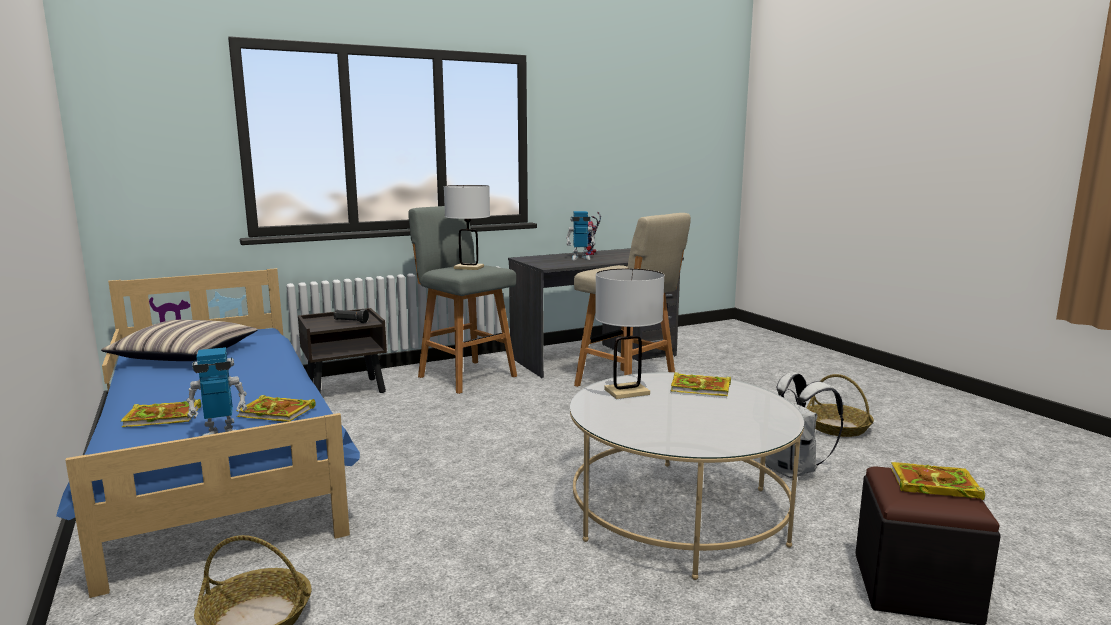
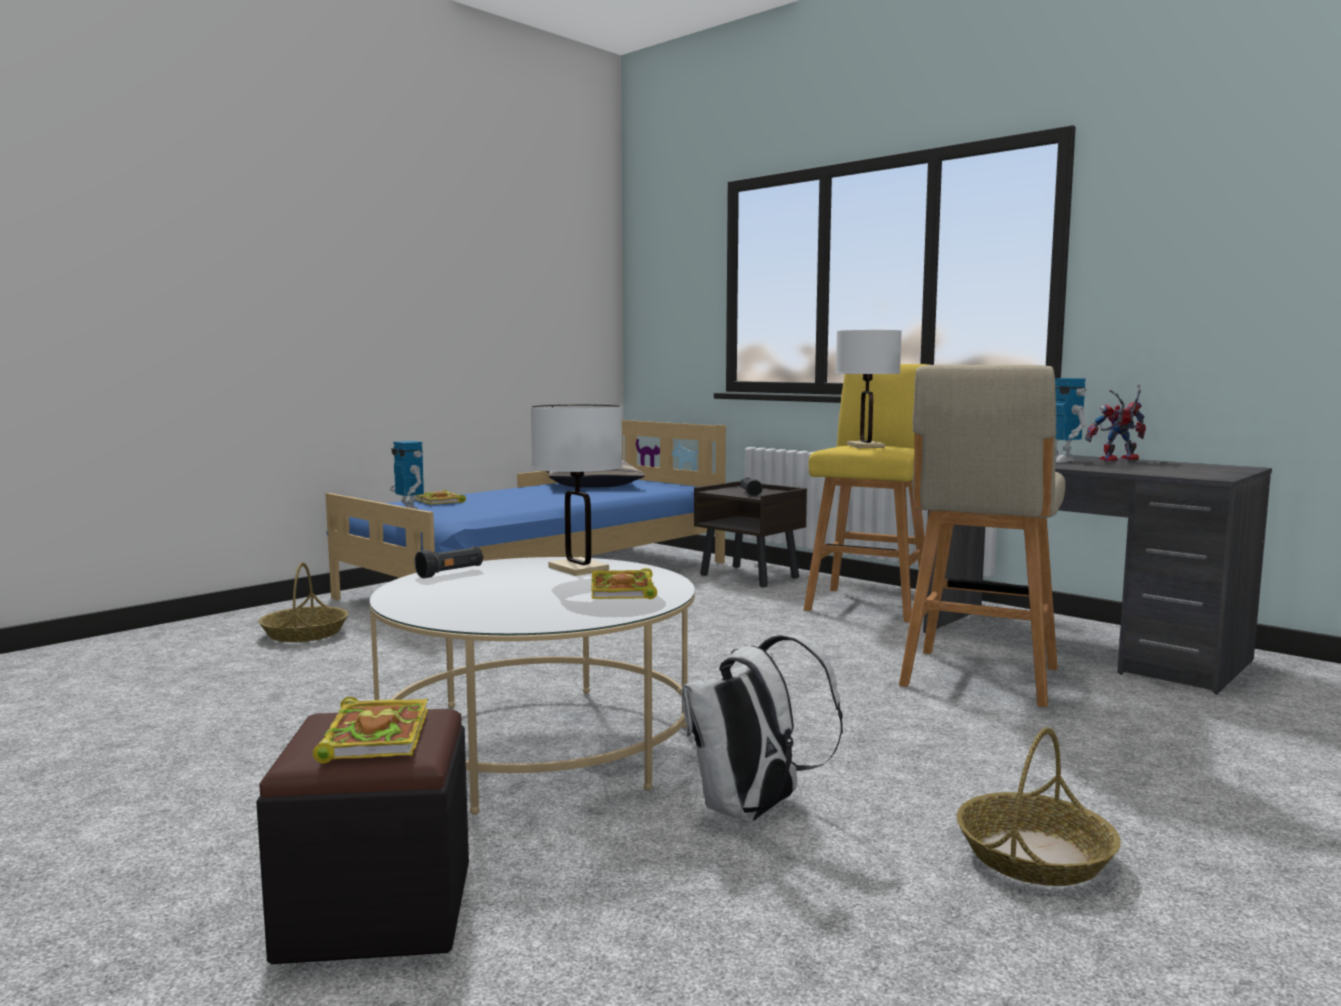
camera: 70 degrees right, 5 degrees down
book [236,395,316,422] -> none
grey stool [408,206,517,394] -> yellow stool [804,364,929,623]
none -> black flashlight [414,546,484,578]

